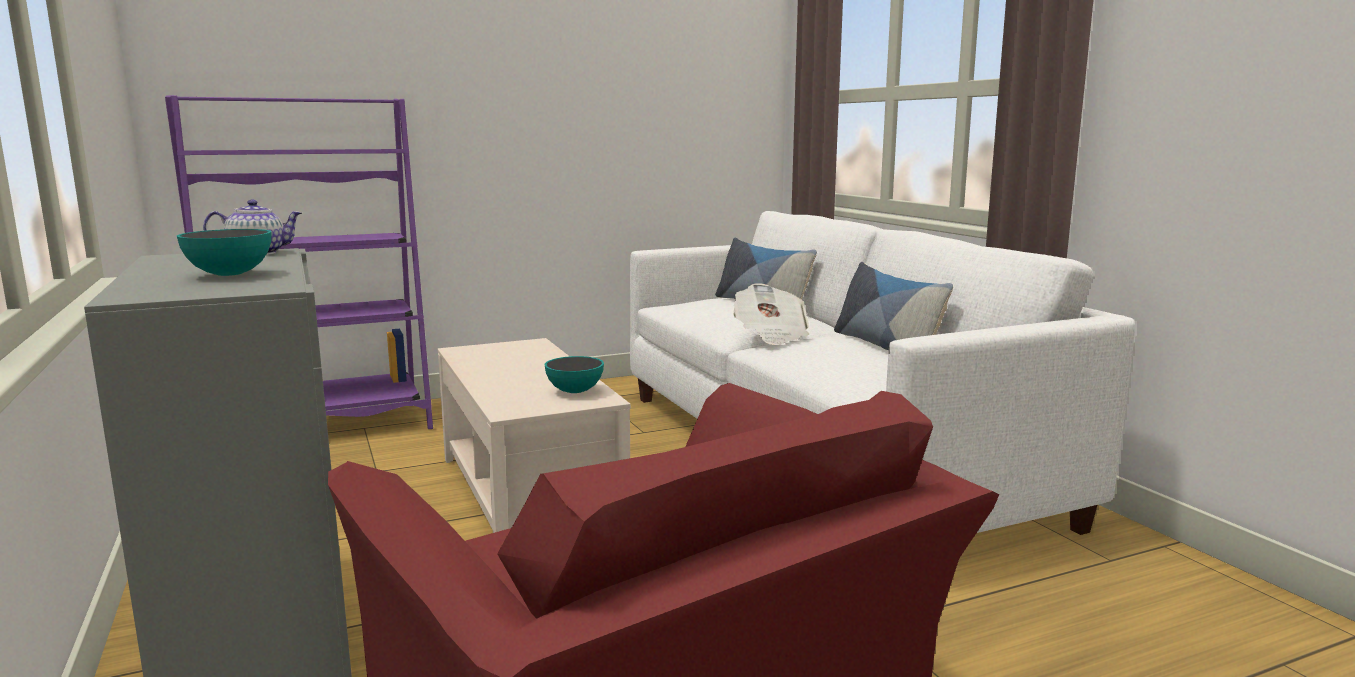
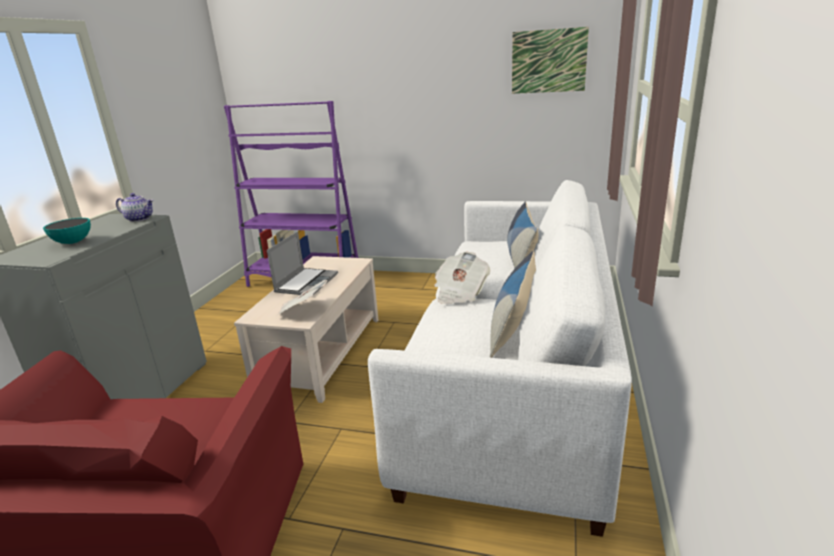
camera: 40 degrees right, 10 degrees up
bowl [545,356,604,393] -> newspaper [277,279,327,315]
none -> laptop [267,231,338,296]
none -> picture [512,27,589,94]

